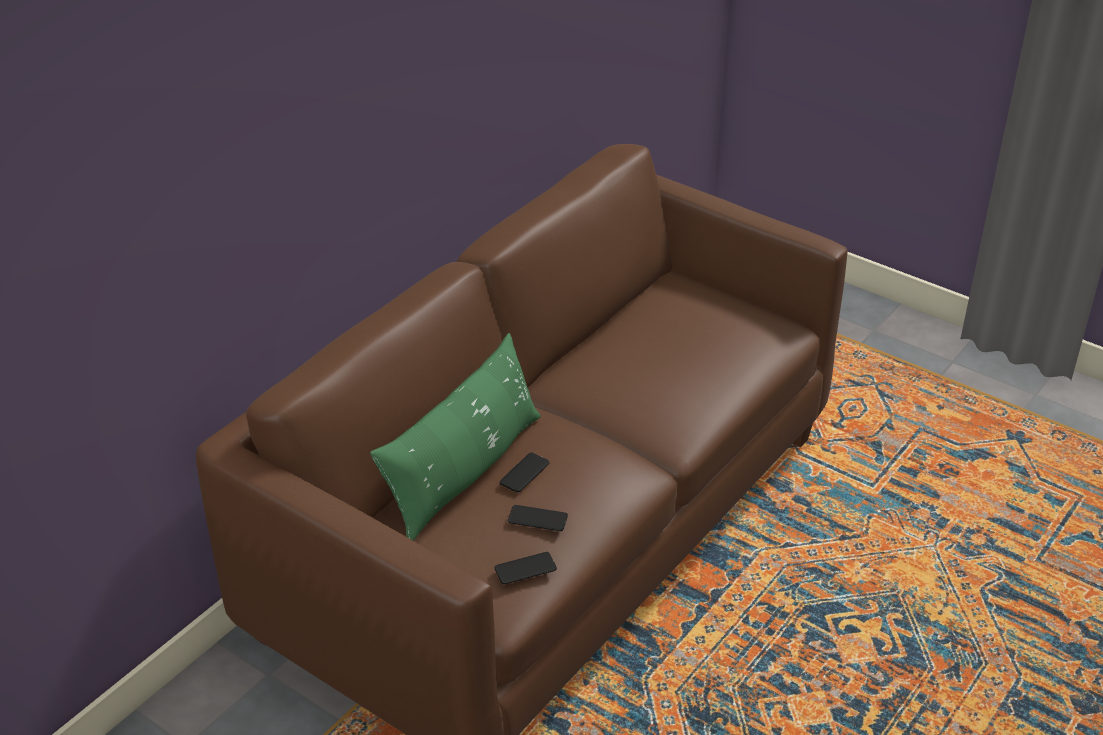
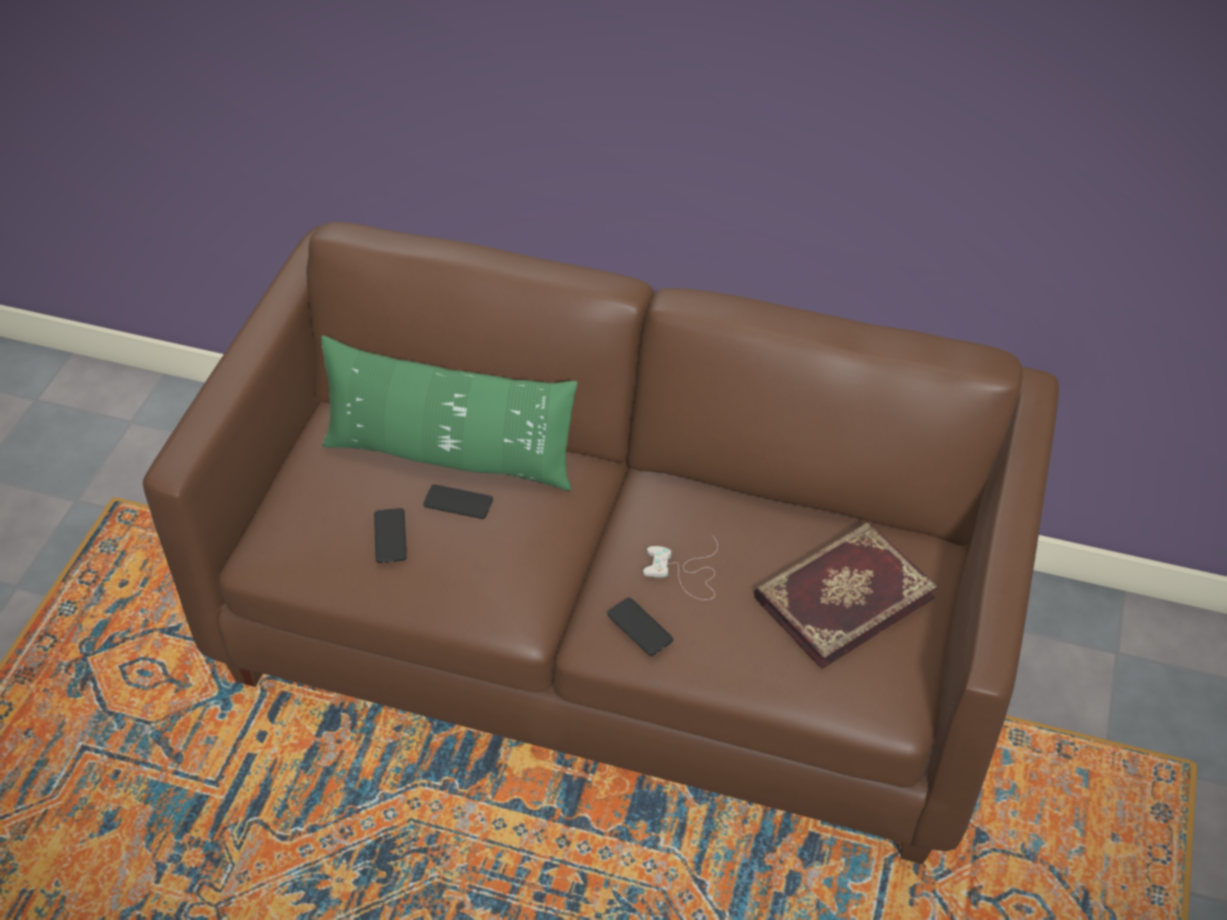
camera: 70 degrees right, 10 degrees up
phone [494,552,557,584] -> phone moved to [607,597,673,656]
none -> white game controller [643,536,718,600]
none -> book [754,522,938,669]

